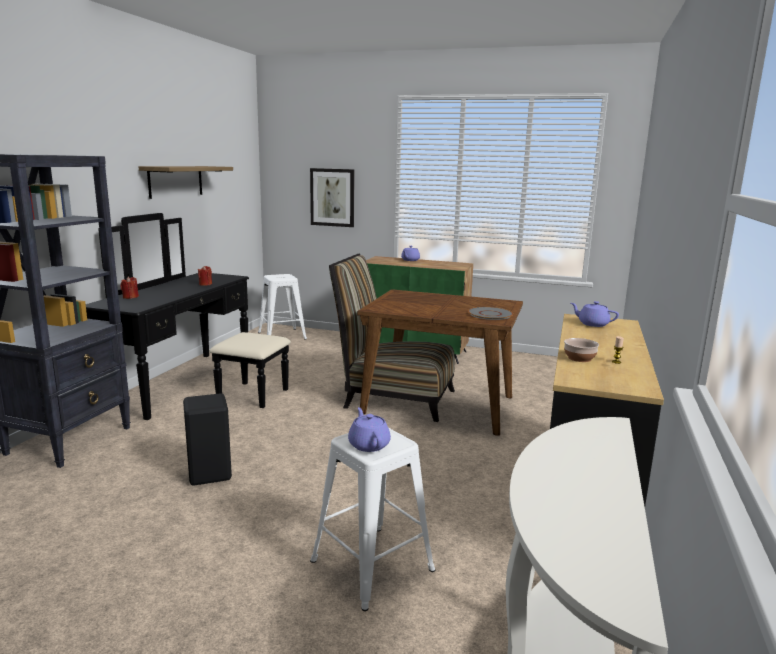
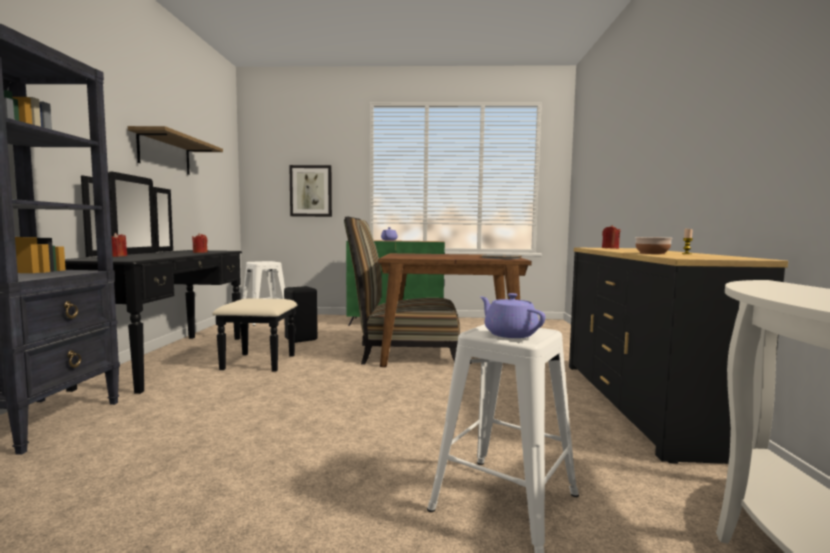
camera: 15 degrees left, 10 degrees down
black stool [183,393,232,486] -> black stool moved to [284,286,317,343]
purple teapot [571,301,619,327] -> red candle [602,225,620,249]

